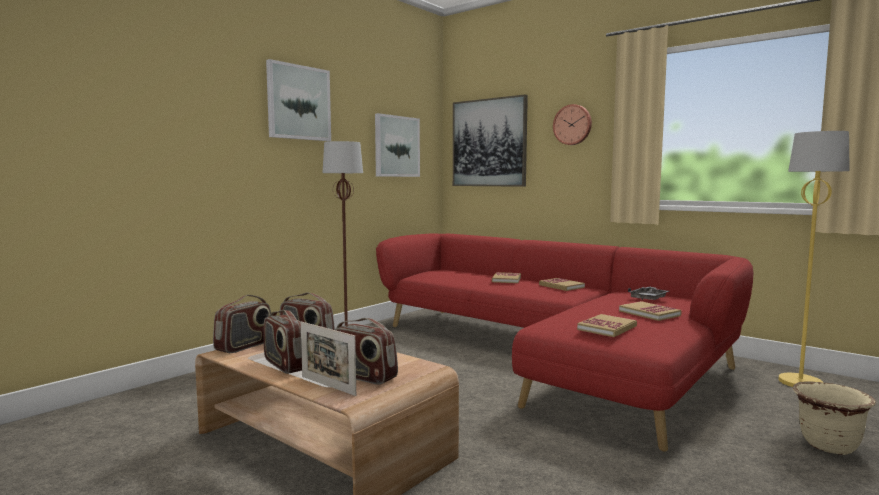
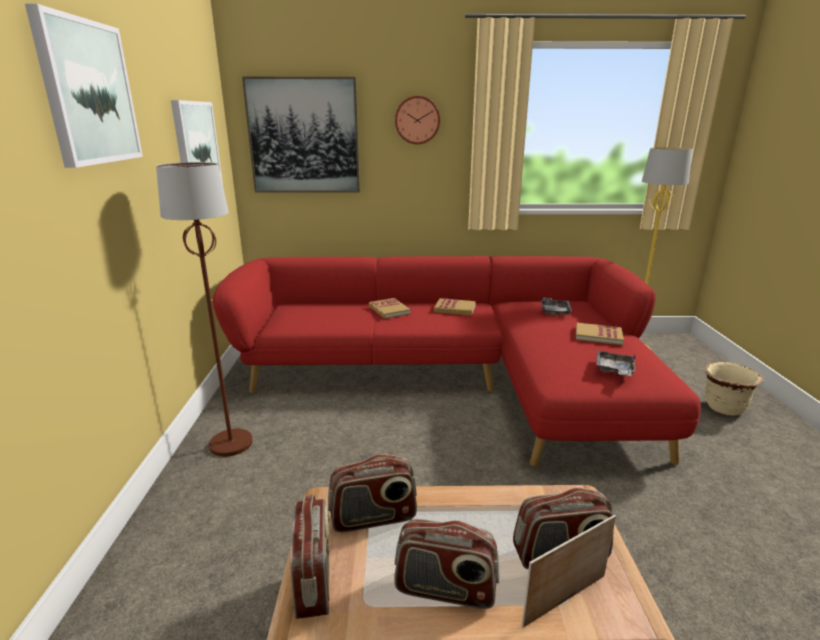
camera: 40 degrees left, 15 degrees up
picture frame [301,322,356,396] -> picture frame turned 150 degrees clockwise [522,515,616,628]
book [577,314,637,337] -> grey tray [596,351,635,376]

